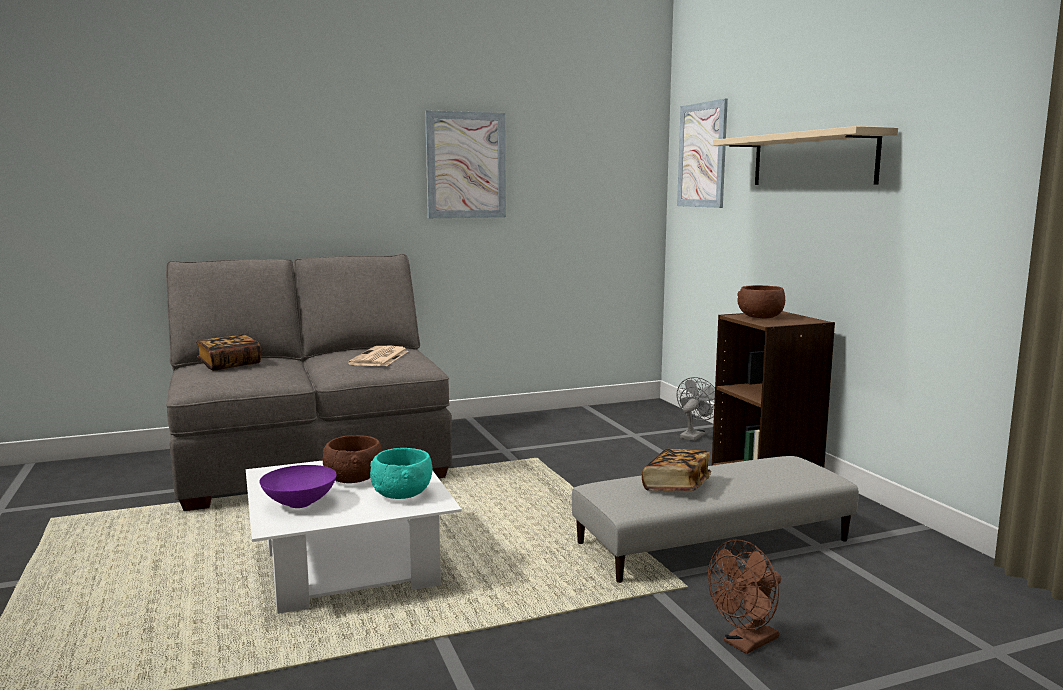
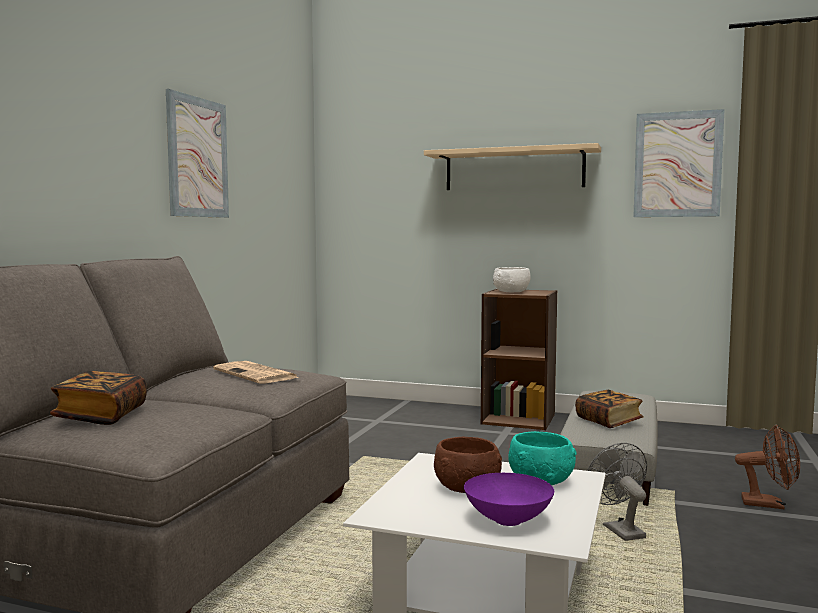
camera: 50 degrees left, 5 degrees down
picture [677,99,728,208] -> picture moved to [633,109,725,217]
grey fan [677,377,715,441] -> grey fan moved to [587,443,647,541]
brown fan [708,539,781,654] -> brown fan turned 75 degrees counterclockwise [735,425,800,509]
brown bowl [737,285,785,318] -> white bowl [493,267,531,292]

